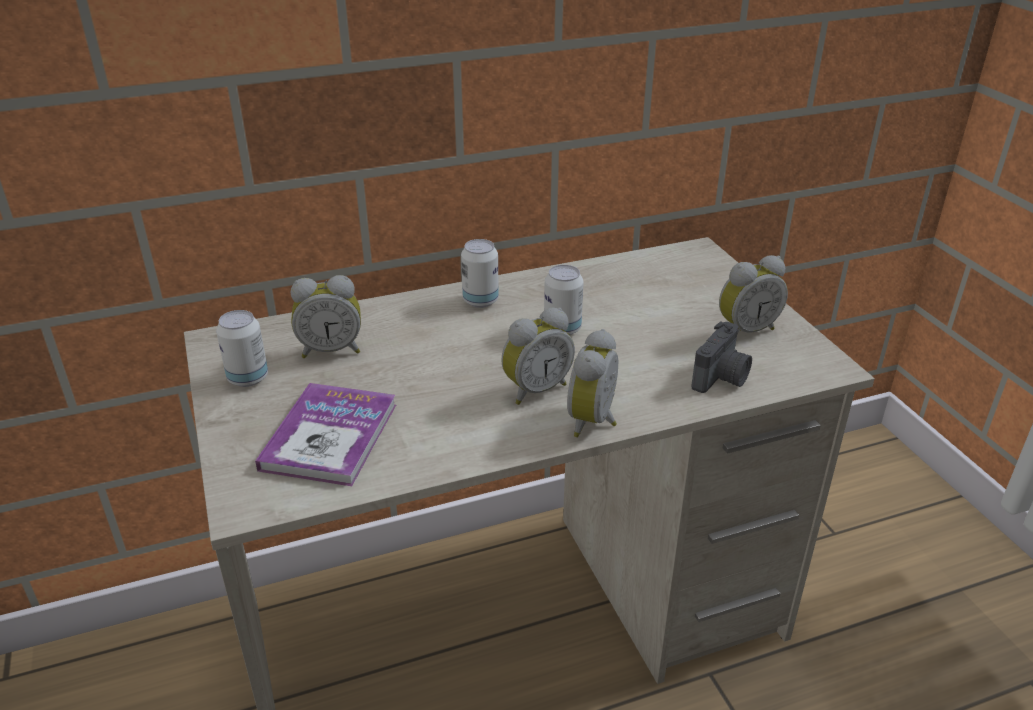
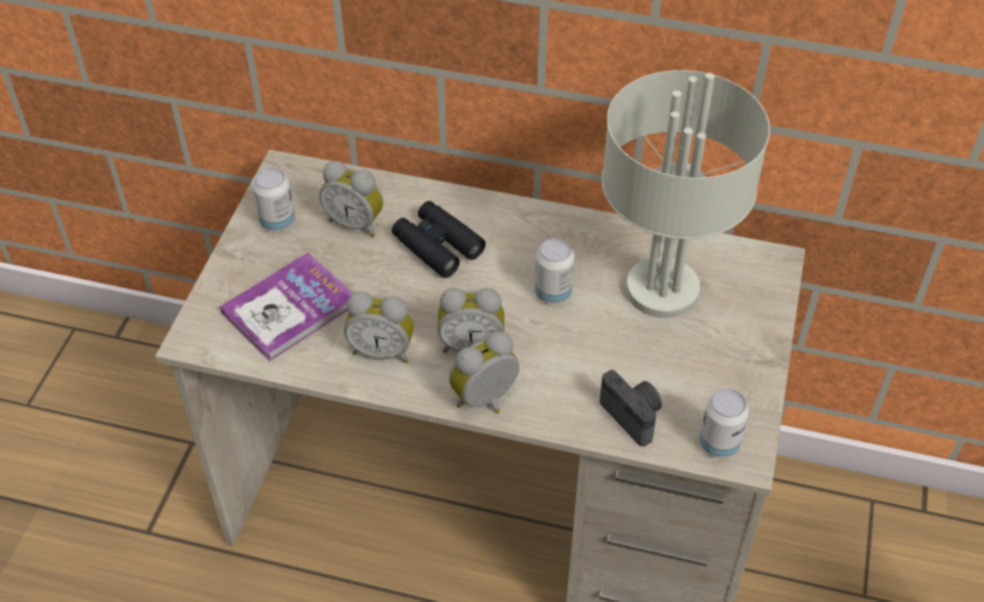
camera: 35 degrees right, 15 degrees up
can [461,239,499,308] -> can moved to [699,389,749,458]
camera [691,321,752,393] -> camera turned 105 degrees counterclockwise [600,370,662,446]
alarm clock [719,255,788,333] -> alarm clock moved to [344,291,414,363]
none -> black binoculars [392,201,486,278]
none -> grey table lamp [602,70,770,318]

